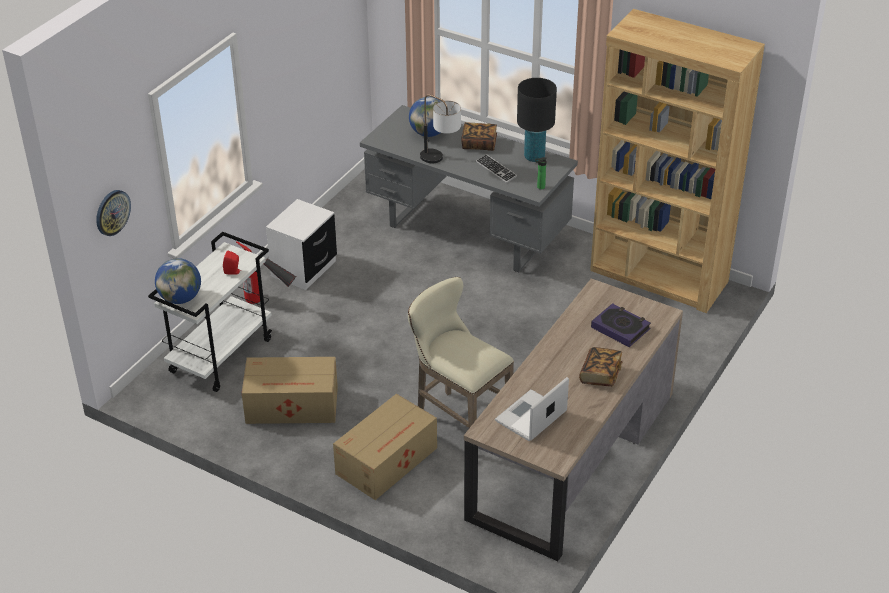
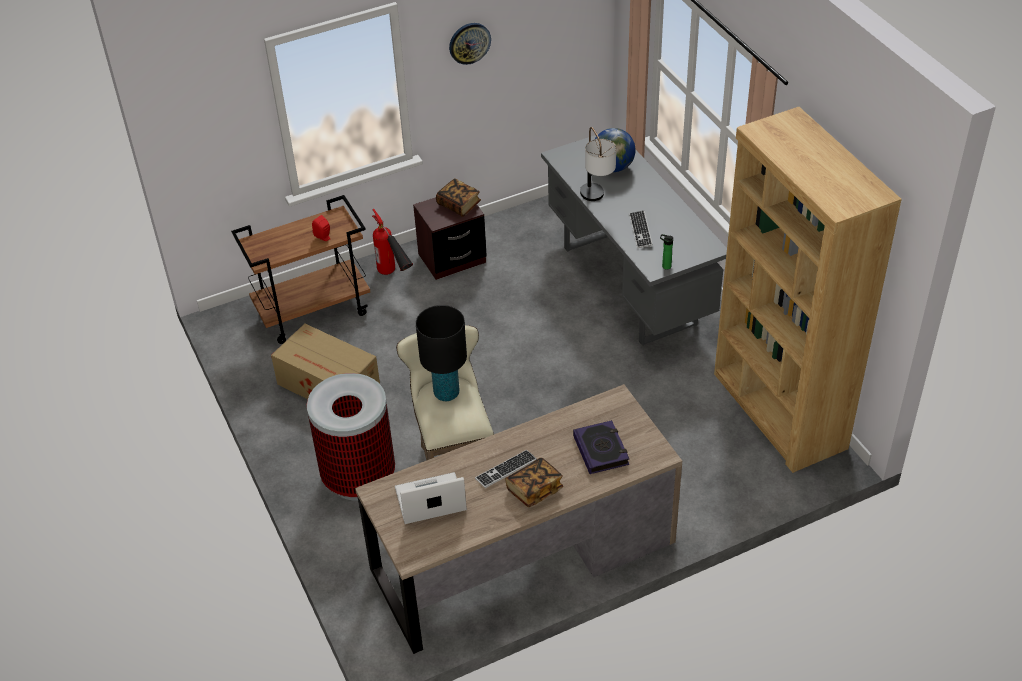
camera: 35 degrees right, 5 degrees up
wall clock [96,190,131,236] -> wall clock moved to [449,23,491,65]
white cart [148,232,272,392] -> brown cart [231,195,370,344]
globe [155,258,201,304] -> none
white nightstand [266,199,337,290] -> brown nightstand [413,197,487,280]
cardboard box [333,394,437,500] -> trash can [307,373,395,500]
book [462,122,497,151] -> book moved to [436,178,481,217]
black table lamp [517,78,557,162] -> black table lamp moved to [416,305,467,401]
none -> keyboard [475,450,537,488]

